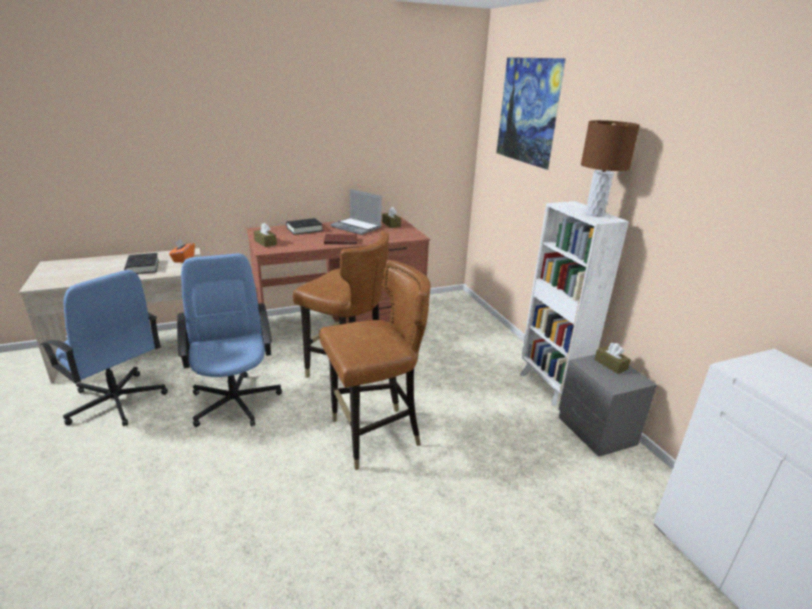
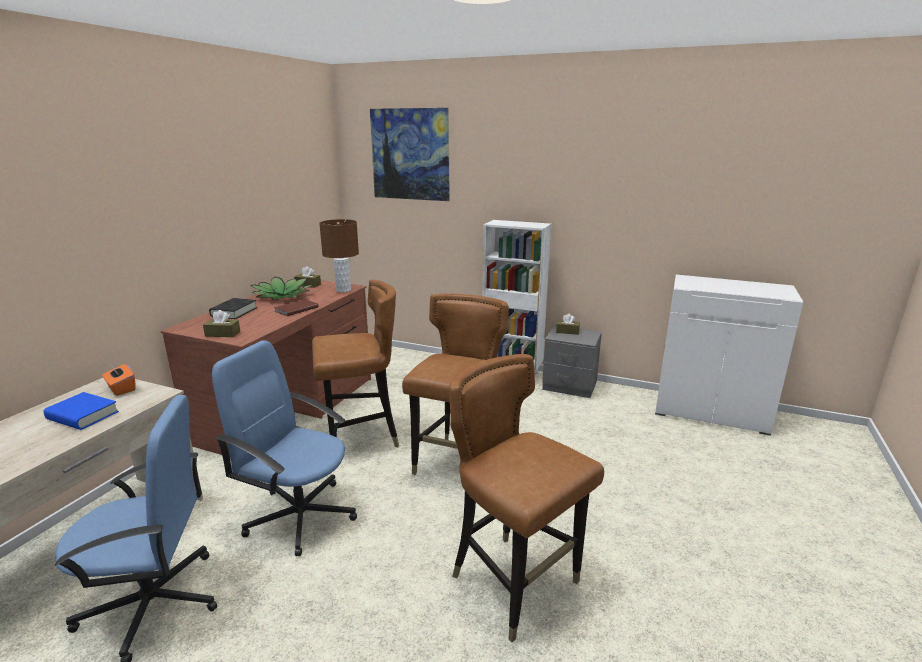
camera: 45 degrees left, 5 degrees down
black book [124,253,159,274] -> blue book [43,392,119,430]
laptop [330,189,382,235] -> potted plant [250,277,312,300]
brown table lamp [581,120,640,217] -> brown table lamp moved to [319,219,359,292]
none -> brown chair [449,354,604,642]

